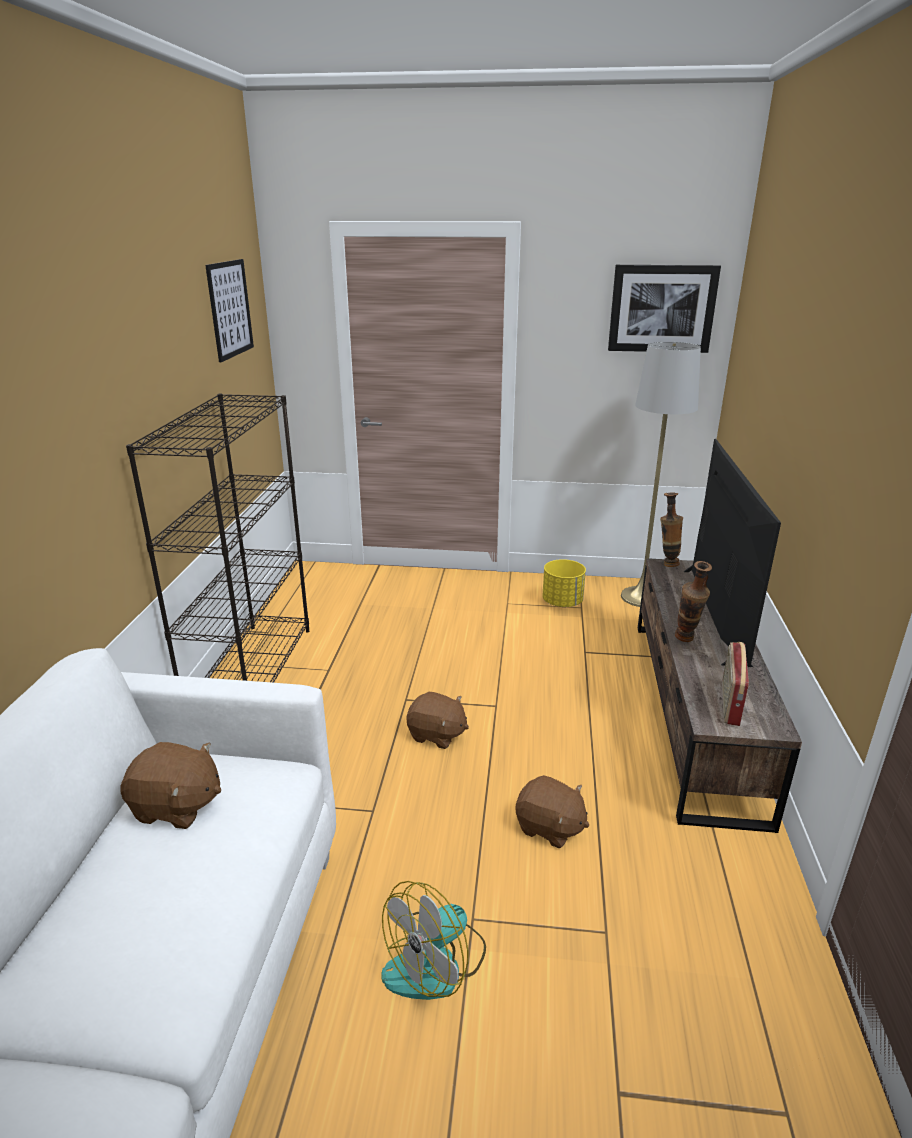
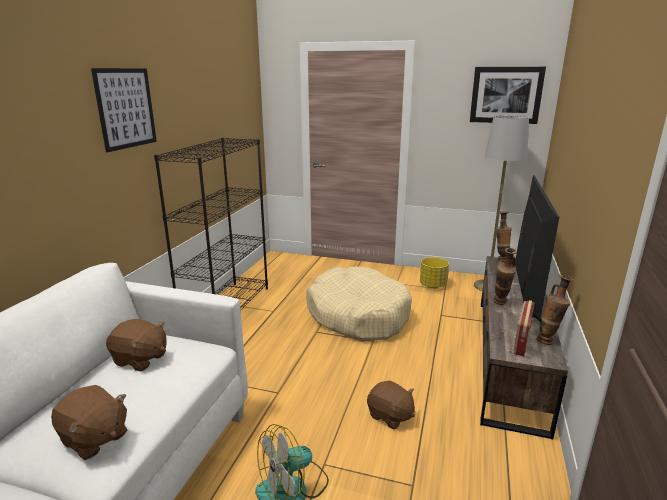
camera: 10 degrees right, 5 degrees down
picture [205,259,254,362] -> picture moved to [91,68,157,152]
brown plush toy [406,692,469,749] -> brown plush toy moved to [51,385,127,460]
none -> beige dog bed [306,267,412,342]
none -> vase [537,275,573,345]

